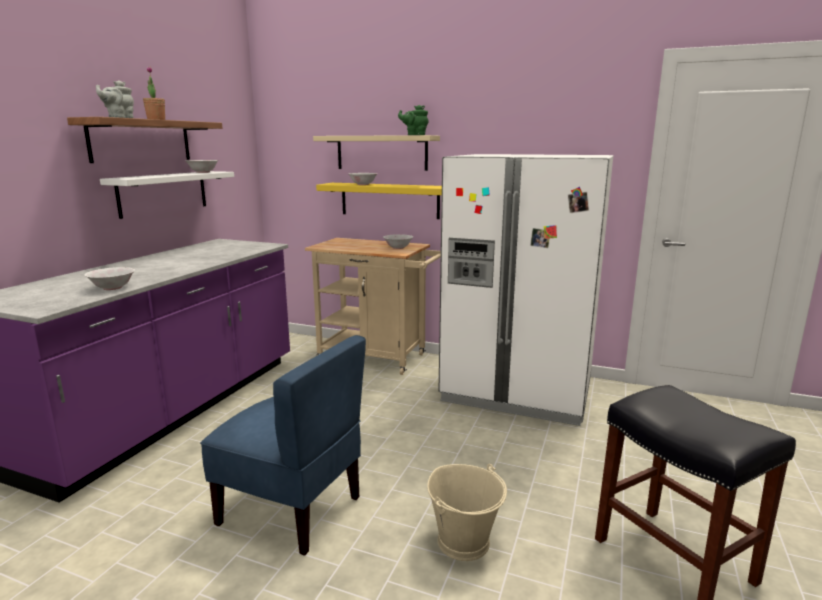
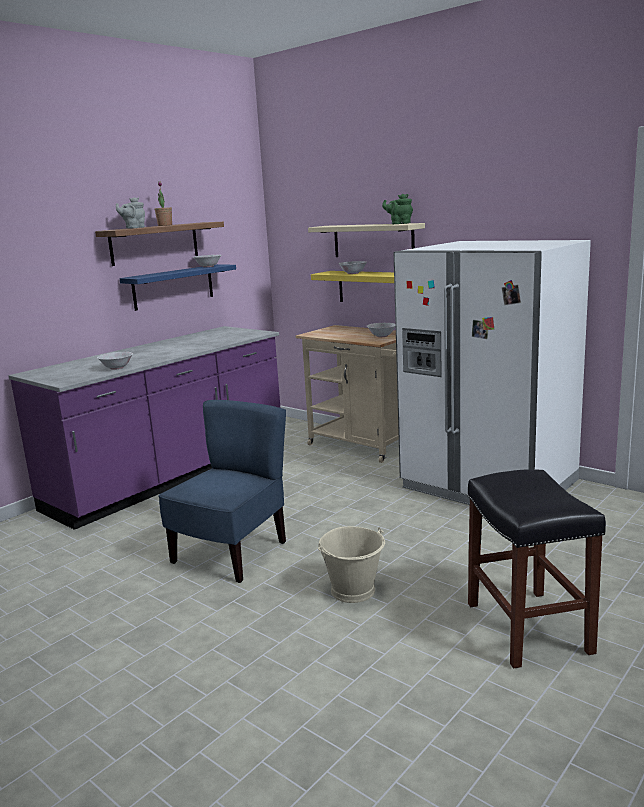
camera: 20 degrees right, 0 degrees up
white shelf [100,171,234,219] -> blue shelf [119,264,236,311]
blue chair [200,335,366,555] -> blue chair turned 105 degrees counterclockwise [158,400,286,583]

